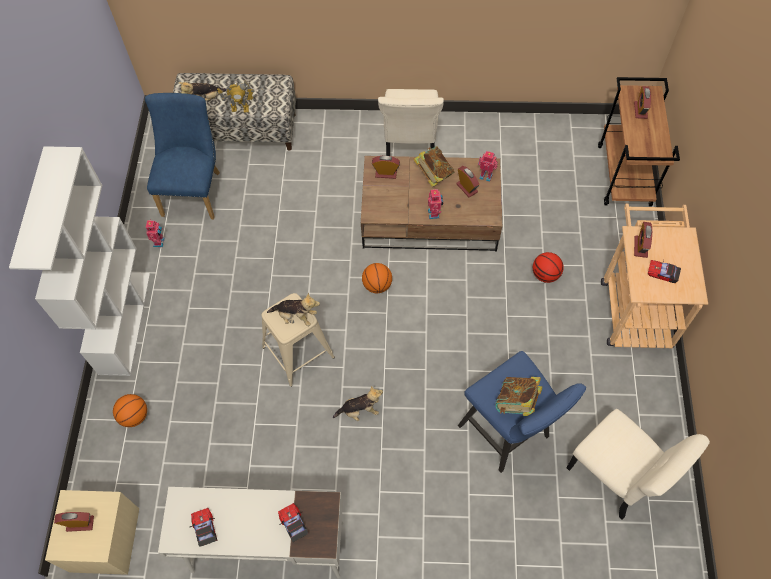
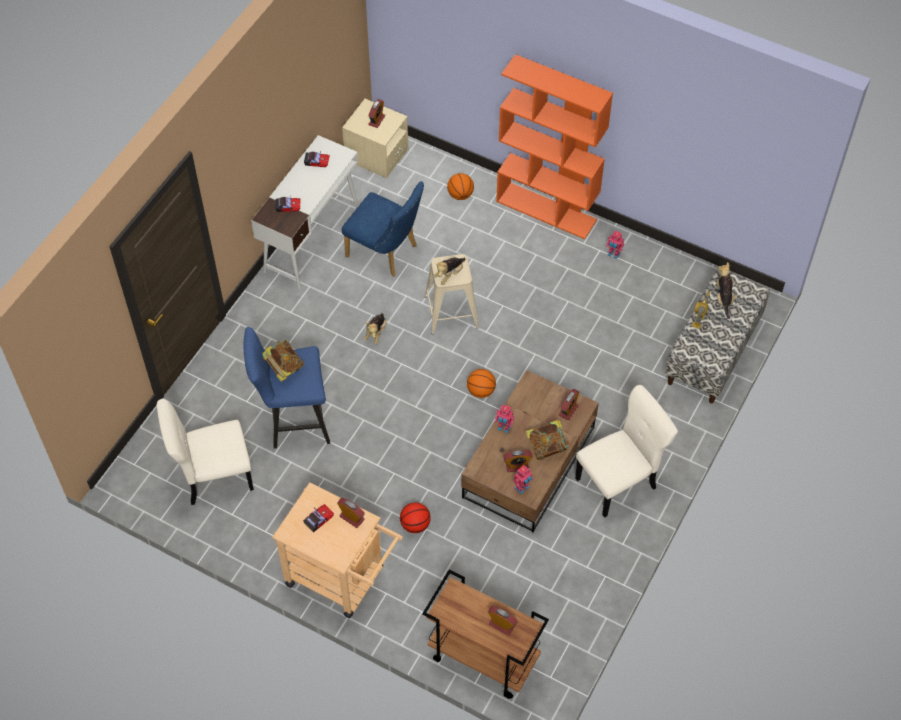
camera: 115 degrees right, 5 degrees down
white bookcase [9,146,150,376] -> orange bookcase [496,54,613,239]
blue chair [145,93,220,219] -> blue chair moved to [342,181,424,277]
beige chair [378,89,444,156] -> beige chair turned 120 degrees clockwise [575,385,678,518]

